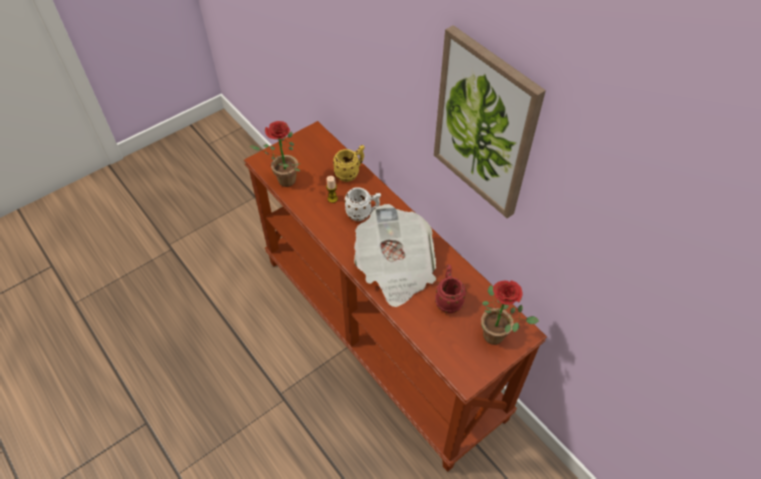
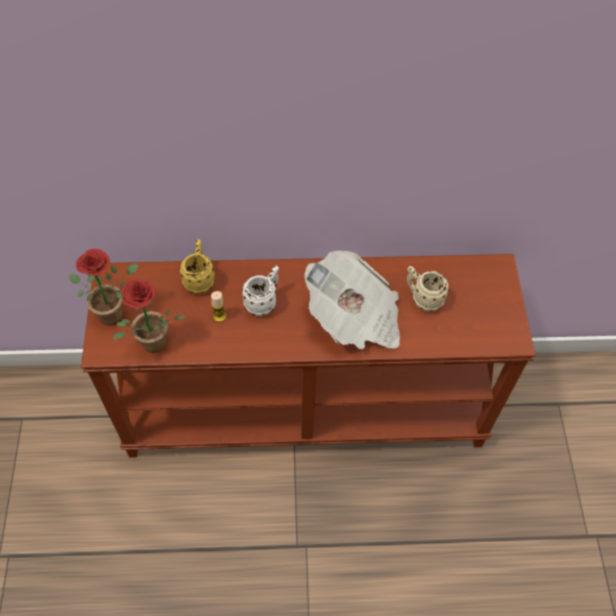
camera: 55 degrees left, 5 degrees up
picture [434,25,546,218] -> none
red mug [435,264,466,313] -> beige mug [407,266,449,312]
potted plant [481,280,539,345] -> potted plant moved to [69,249,138,326]

